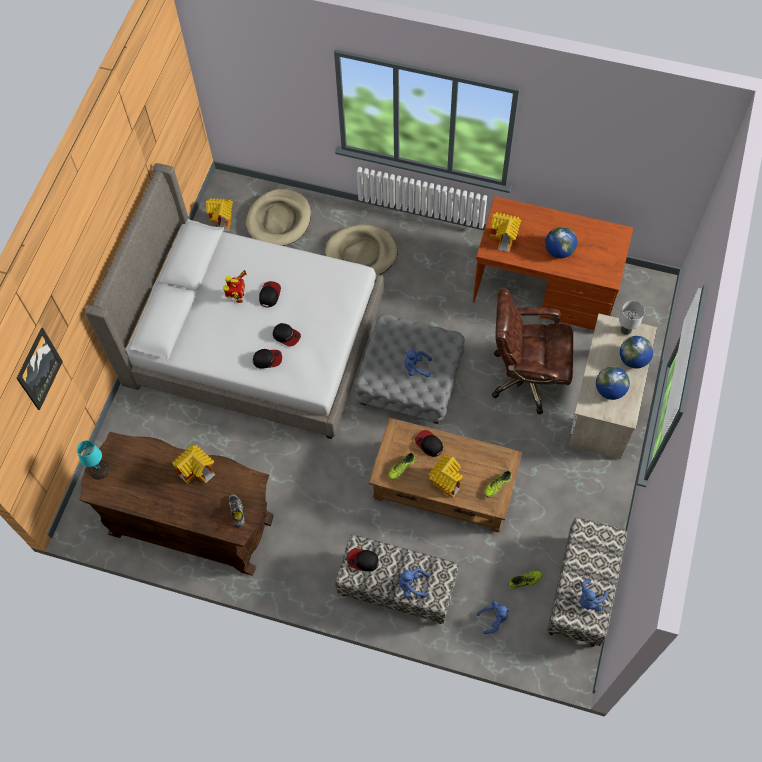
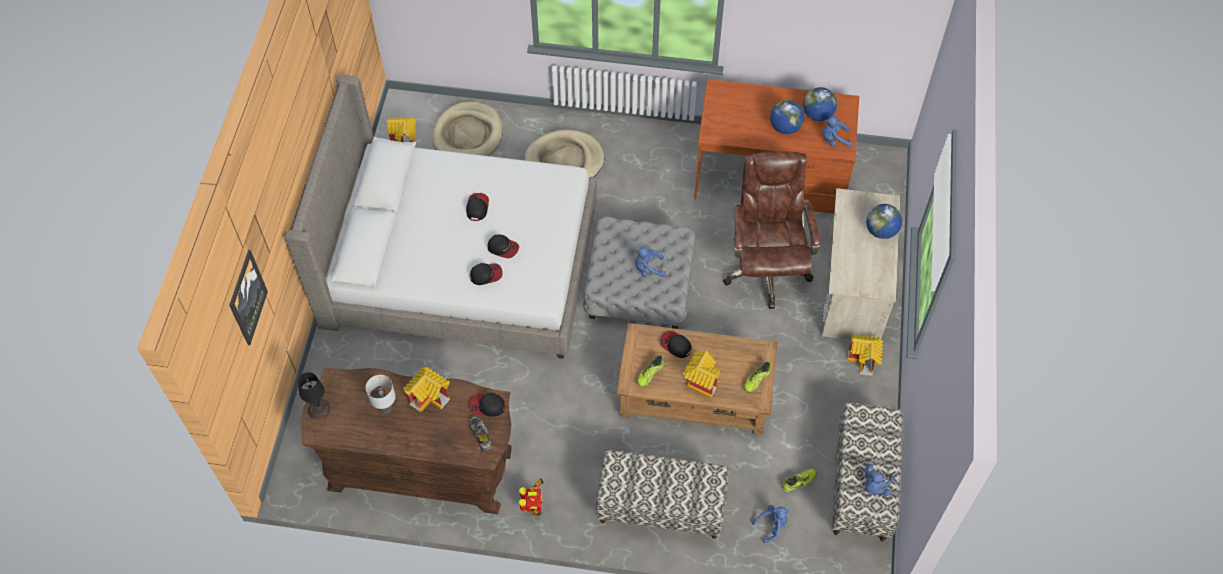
camera: 10 degrees left, 5 degrees down
turquoise table lamp [77,440,110,480] -> black table lamp [298,372,331,420]
toy robot [223,270,247,303] -> toy robot moved to [519,478,544,516]
cap [347,548,379,571] -> cap moved to [469,393,505,417]
blue plush toy [399,568,429,598] -> blue plush toy moved to [822,116,852,147]
toy house [489,212,521,252] -> toy house moved to [848,334,883,376]
brown office chair [492,288,573,414] -> brown office chair turned 90 degrees clockwise [723,151,820,309]
globe [596,367,630,400] -> globe moved to [803,87,837,121]
white table lamp [619,301,645,335] -> white table lamp moved to [366,375,396,414]

